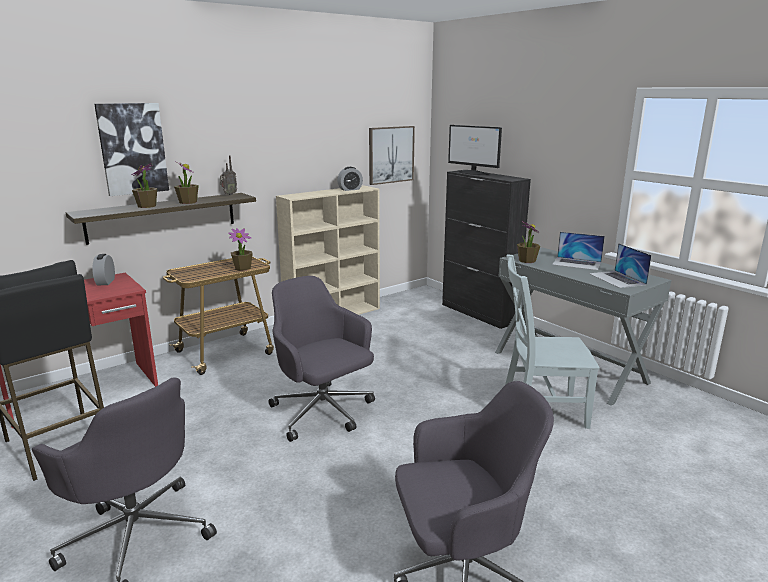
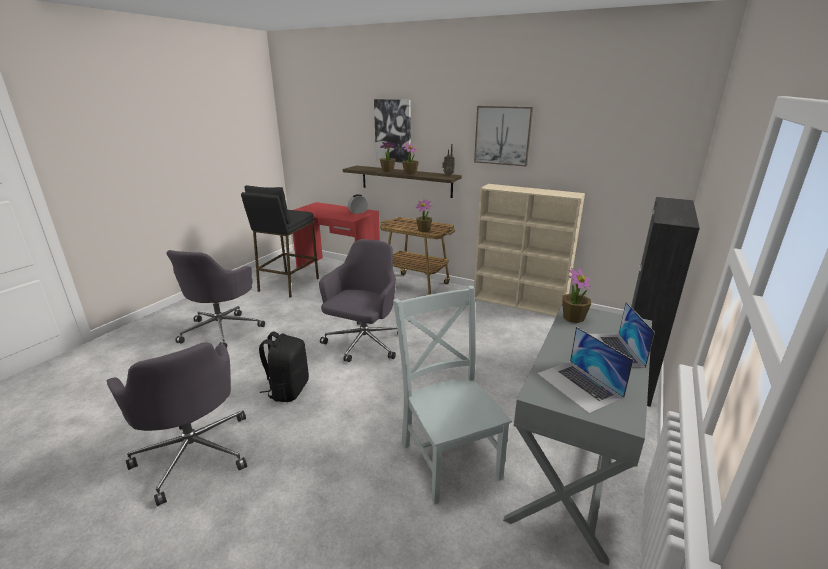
camera: 65 degrees right, 5 degrees up
alarm clock [337,167,363,191] -> none
picture [369,126,415,185] -> picture moved to [474,106,533,166]
monitor [448,125,502,175] -> none
laptop [589,243,652,288] -> laptop turned 75 degrees counterclockwise [537,327,633,414]
none -> black backpack [259,332,309,402]

